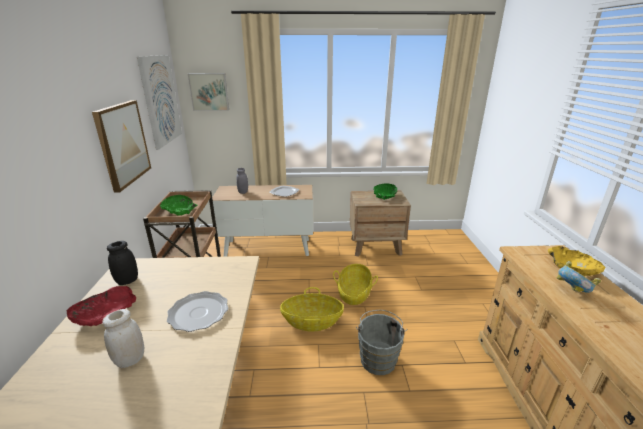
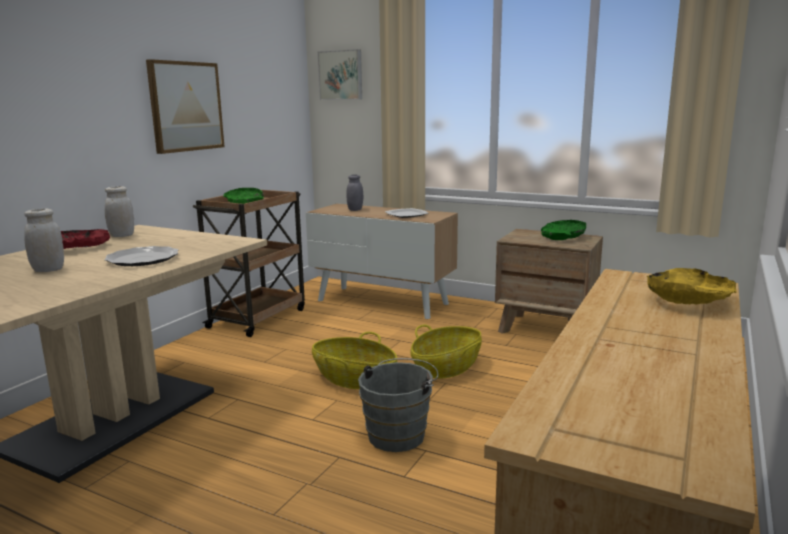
camera: 30 degrees right, 10 degrees down
black jar [107,241,138,285] -> white jar [105,186,134,237]
picture [137,55,182,150] -> none
bowl [557,261,601,293] -> none

